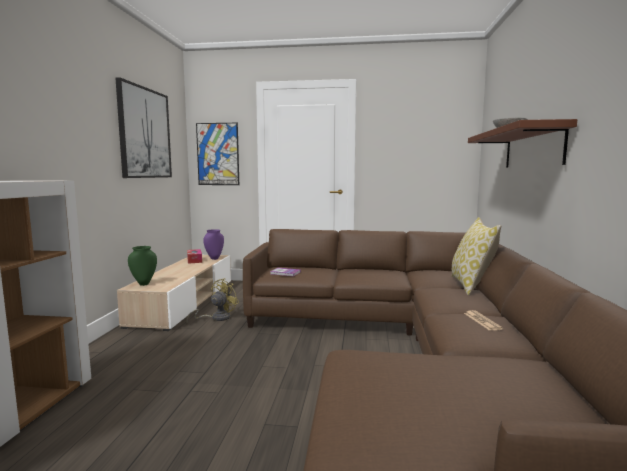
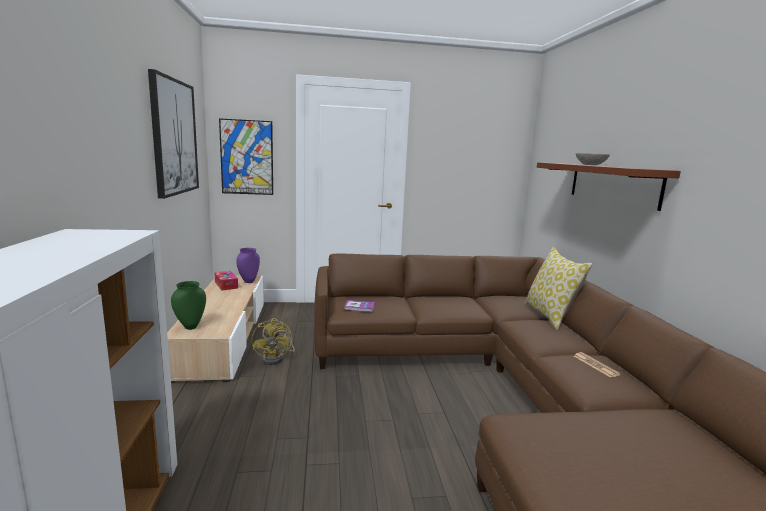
camera: 15 degrees left, 5 degrees up
yellow fan [186,278,239,322] -> yellow fan turned 150 degrees clockwise [251,318,295,365]

